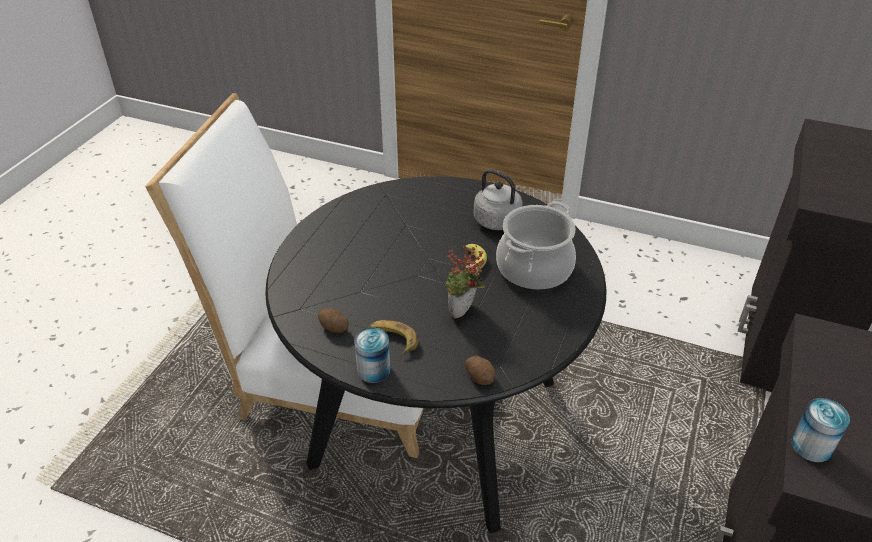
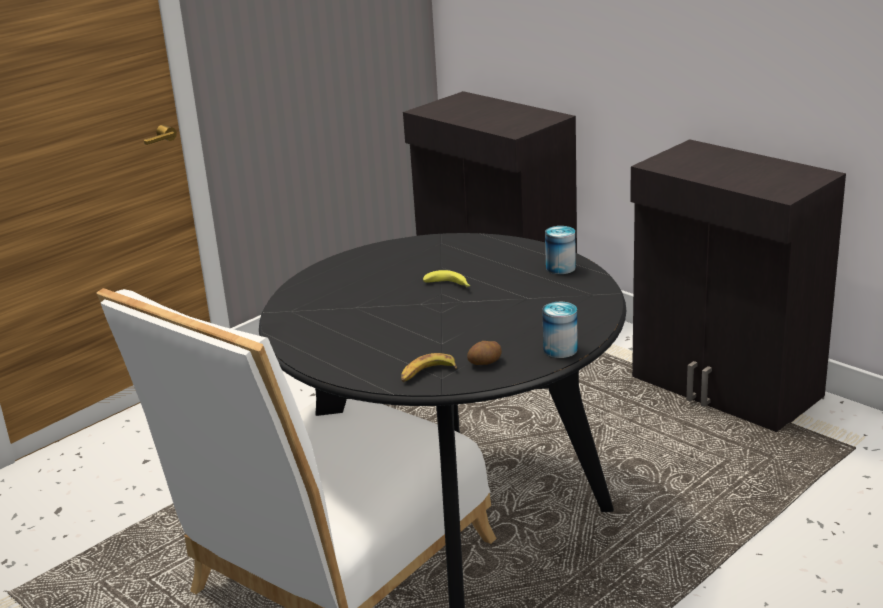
camera: 65 degrees left, 15 degrees down
banana [370,320,418,354] -> banana moved to [401,353,457,382]
potted plant [445,245,485,318] -> none
potato [465,355,495,385] -> none
grey kettle [474,169,523,230] -> none
cooking pot [496,201,576,290] -> none
can [791,398,850,462] -> can moved to [545,226,576,274]

